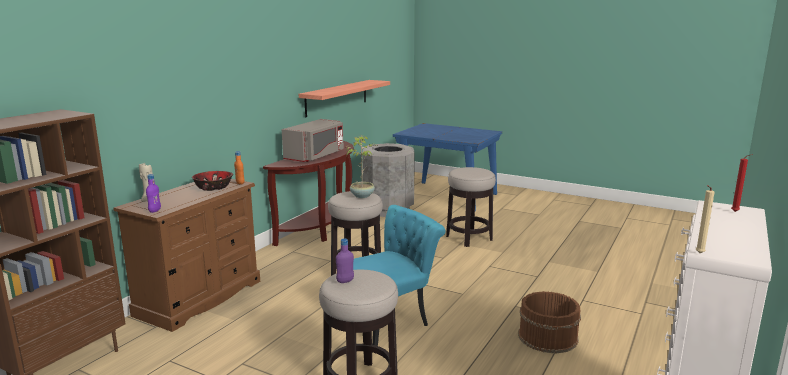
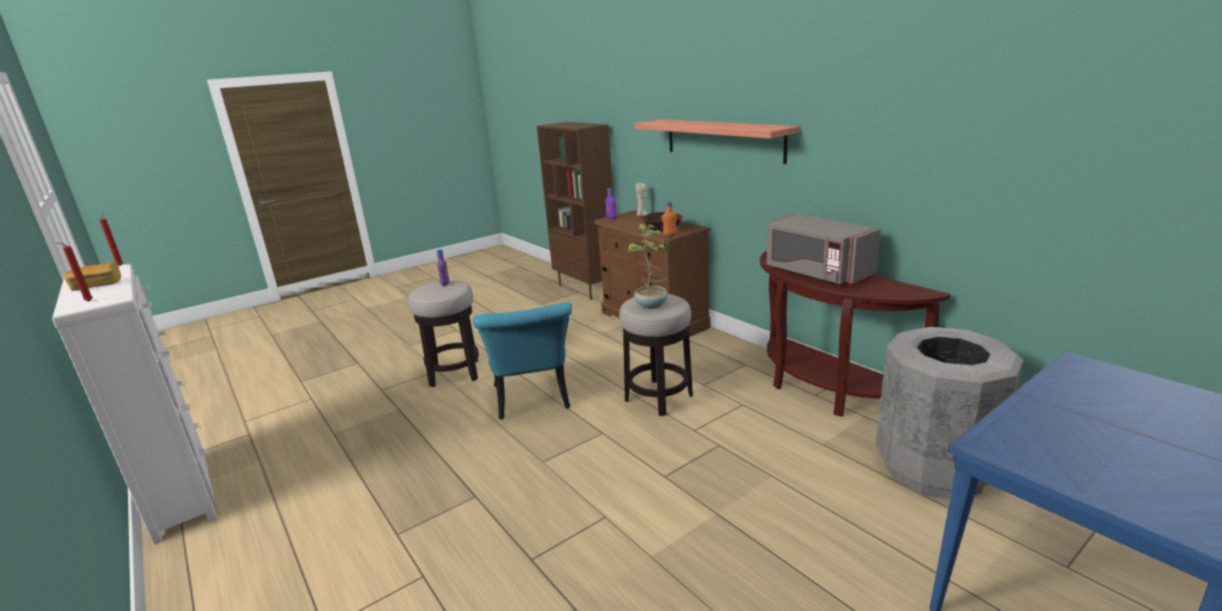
camera: 115 degrees right, 5 degrees up
shelf [299,80,390,117] -> shelf moved to [635,119,800,164]
stool [446,167,496,247] -> none
brown bucket [518,291,581,353] -> none
beige candle [696,185,714,253] -> red candle [99,213,123,266]
none -> bread [64,262,121,291]

